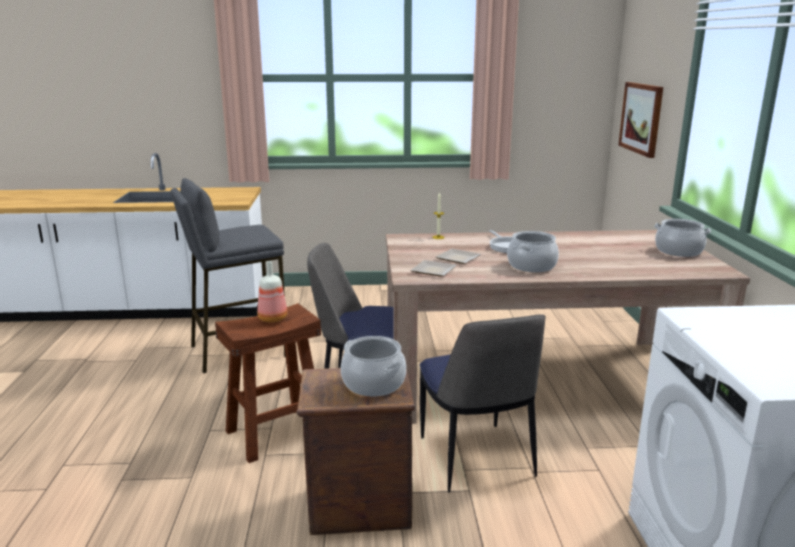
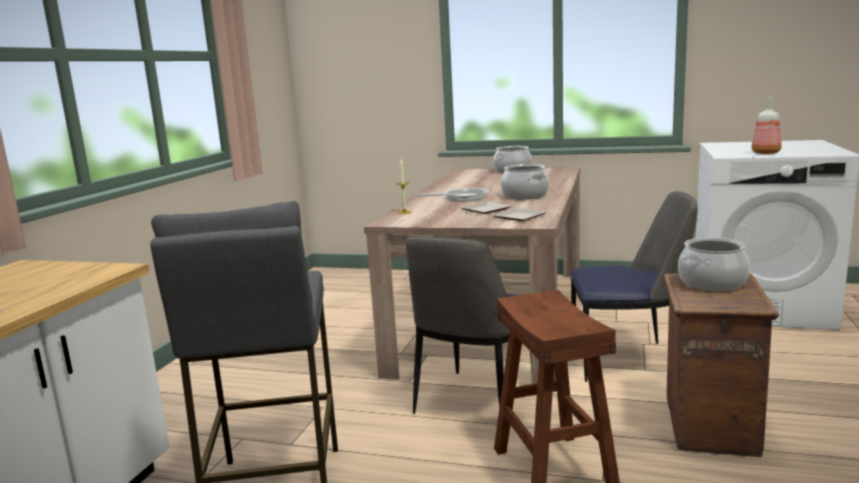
camera: 70 degrees left, 5 degrees down
bottle [257,261,287,323] -> bottle moved to [751,97,782,154]
picture [618,82,663,158] -> none

